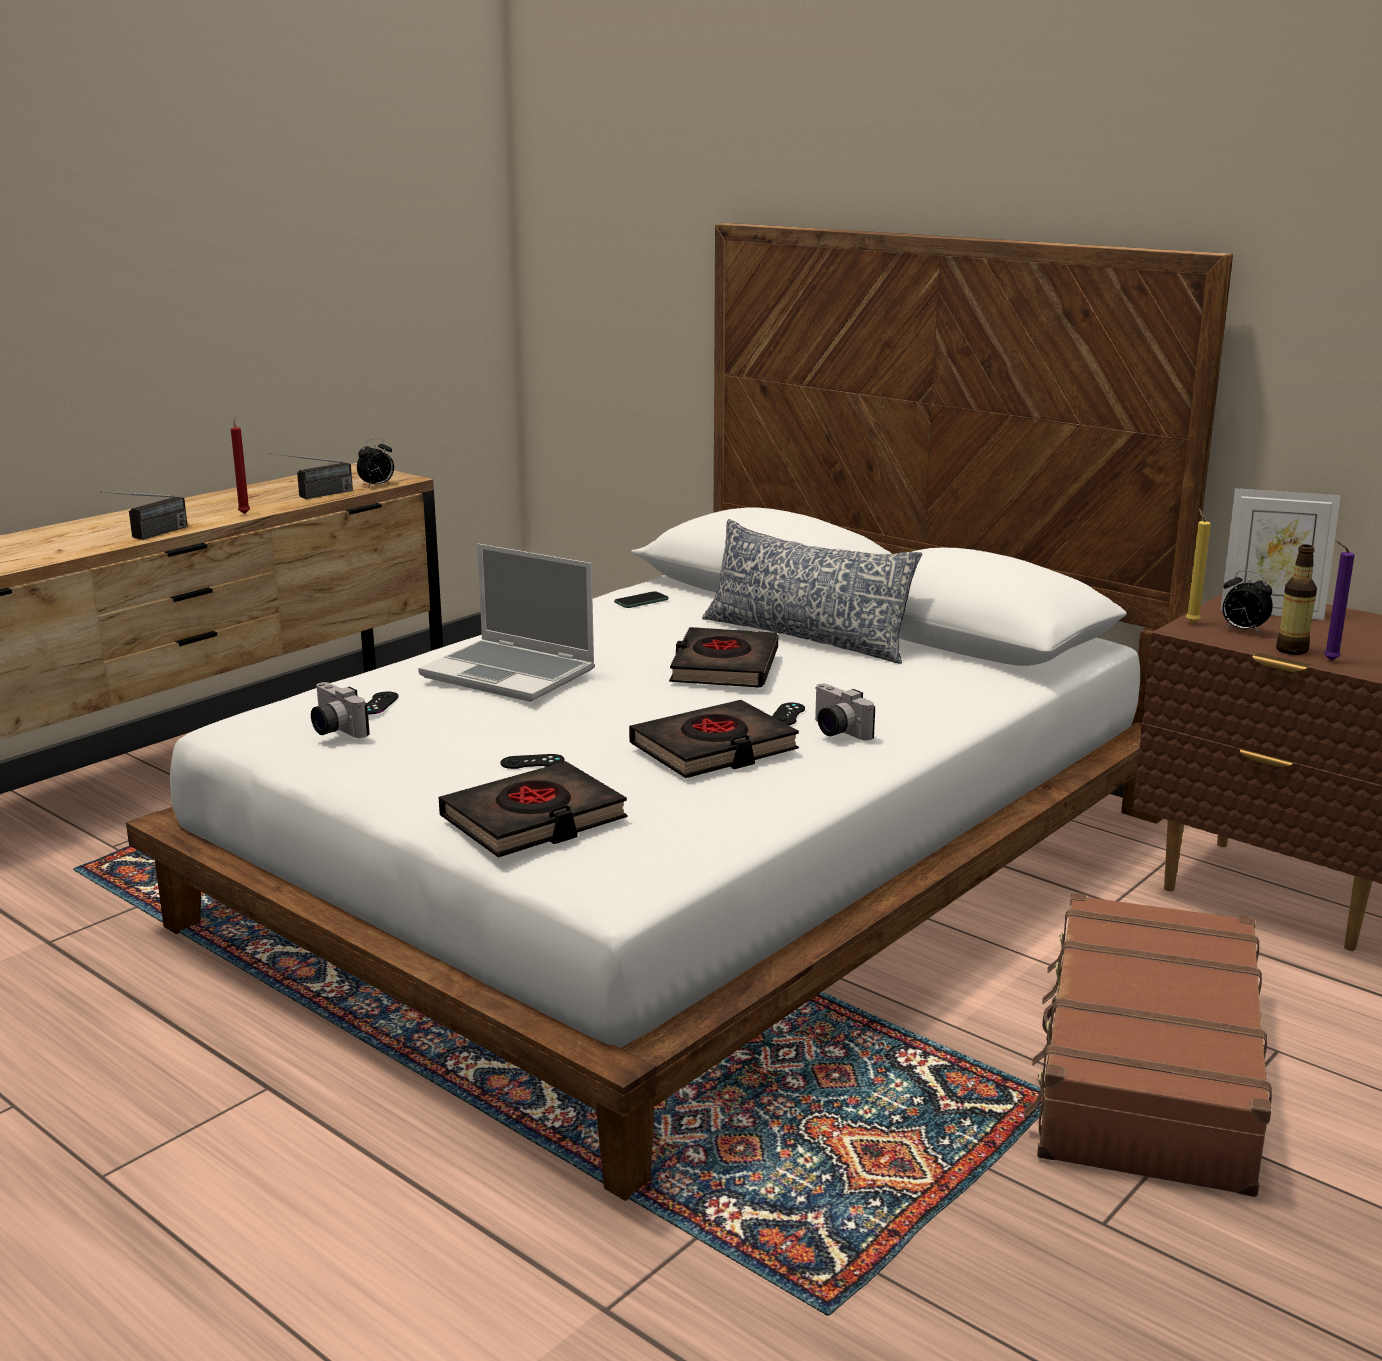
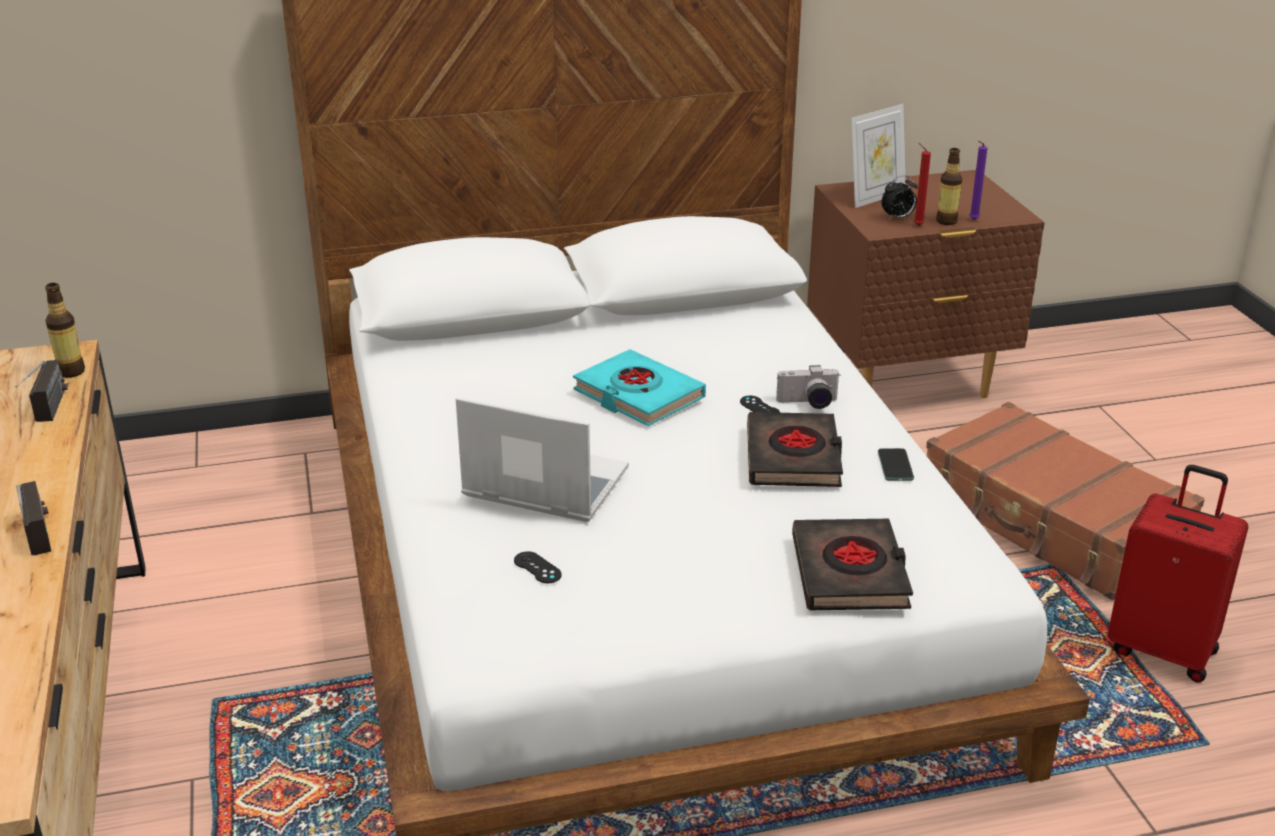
camera: 55 degrees left, 10 degrees up
red candle [231,417,250,514] -> red candle moved to [914,143,931,226]
camera [311,682,370,738] -> none
alarm clock [357,438,394,488] -> bottle [45,283,85,378]
laptop [418,544,595,702] -> laptop turned 135 degrees counterclockwise [456,397,629,522]
black game controller [500,754,565,769] -> none
phone [614,591,669,608] -> phone moved to [878,448,914,481]
black book [669,627,778,688] -> turquoise book [573,349,706,426]
pillow [702,519,922,664] -> none
yellow candle [1186,508,1211,623] -> none
none -> red suitcase [1108,465,1249,683]

